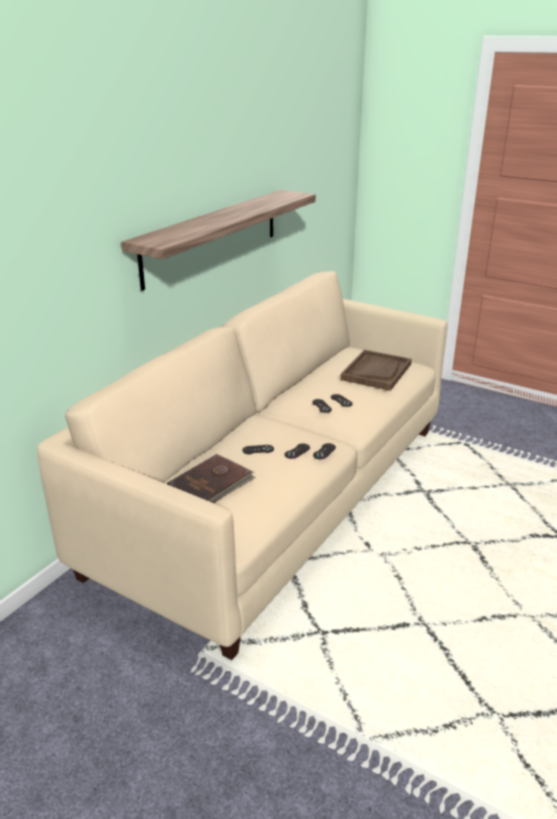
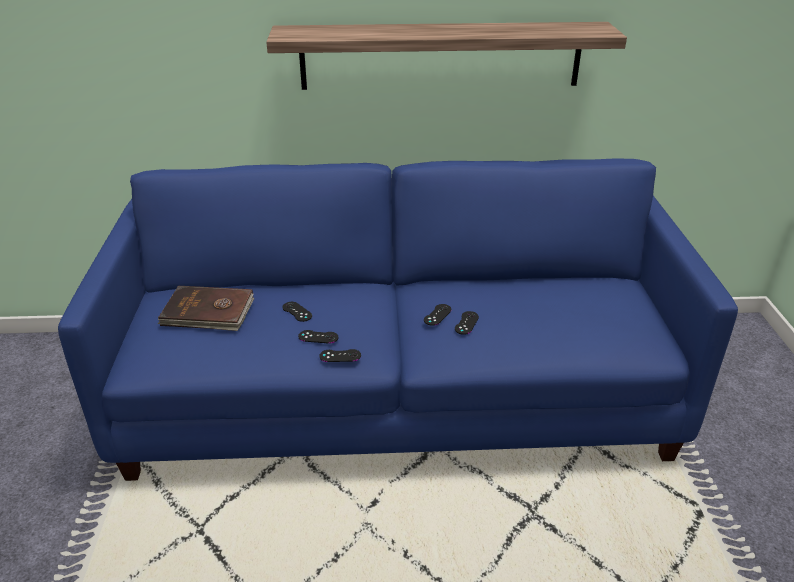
camera: 55 degrees right, 5 degrees up
beige sofa [37,271,448,660] -> blue sofa [58,158,738,481]
brown tray [340,350,412,391] -> none

